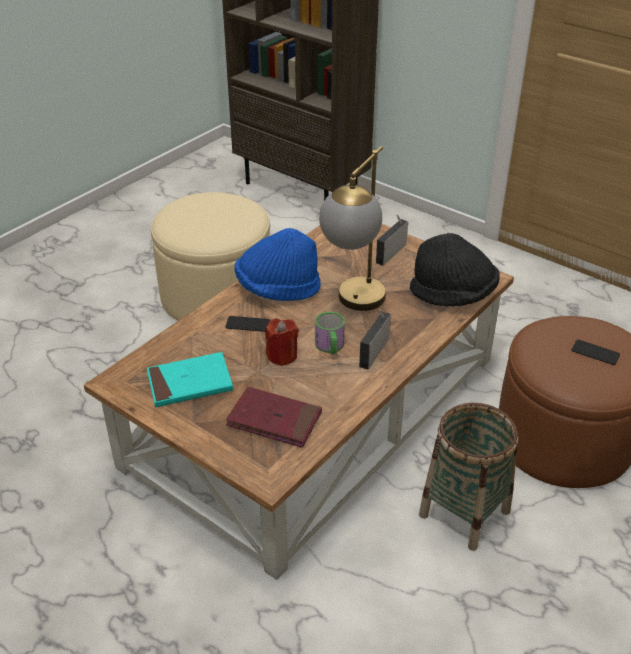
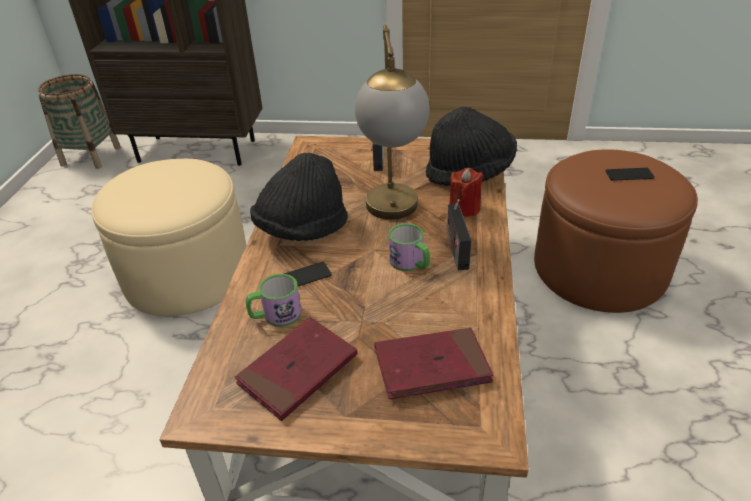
camera: 30 degrees left, 0 degrees up
turquoise book [147,352,233,407] -> red book [235,317,357,421]
blue hat [235,228,321,301] -> black hat [250,153,348,241]
red candle [265,319,299,366] -> red candle moved to [449,168,483,217]
basket [419,403,518,551] -> basket moved to [38,74,121,169]
none -> mug [246,274,302,327]

